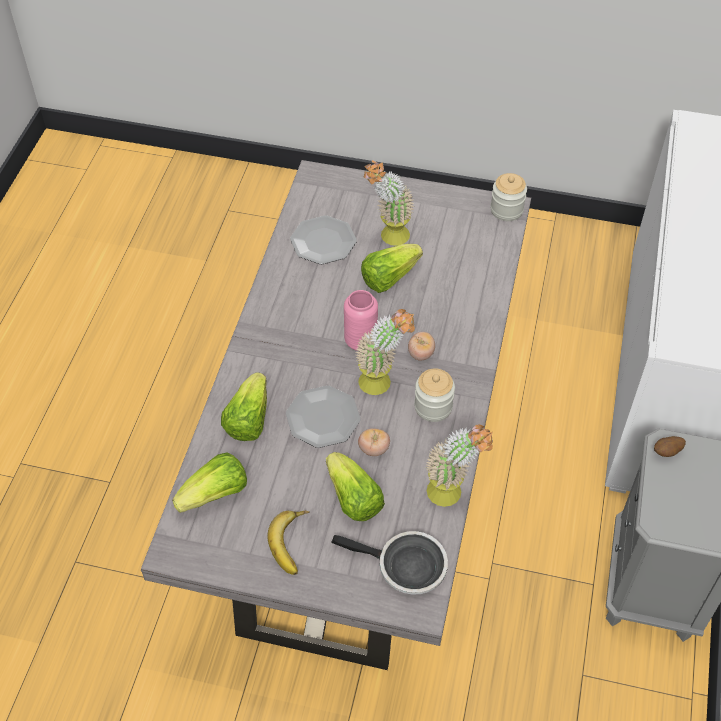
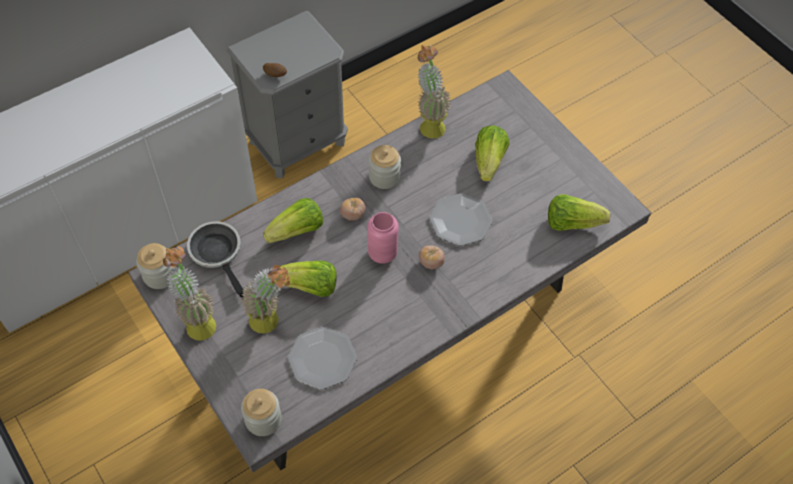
camera: 140 degrees left, 5 degrees up
lettuce [221,372,267,441] -> lettuce moved to [263,198,323,243]
banana [267,511,310,575] -> none
frying pan [331,531,448,595] -> frying pan moved to [187,221,244,300]
potted plant [355,309,415,395] -> potted plant moved to [163,247,216,341]
tomato [358,428,390,456] -> tomato moved to [419,245,445,269]
none -> jar [241,389,282,436]

